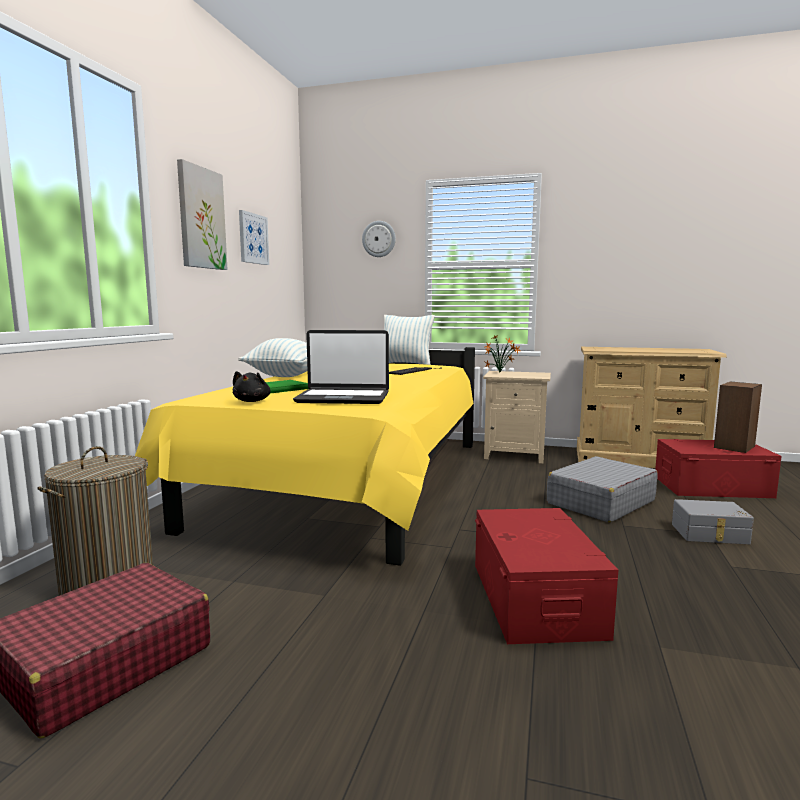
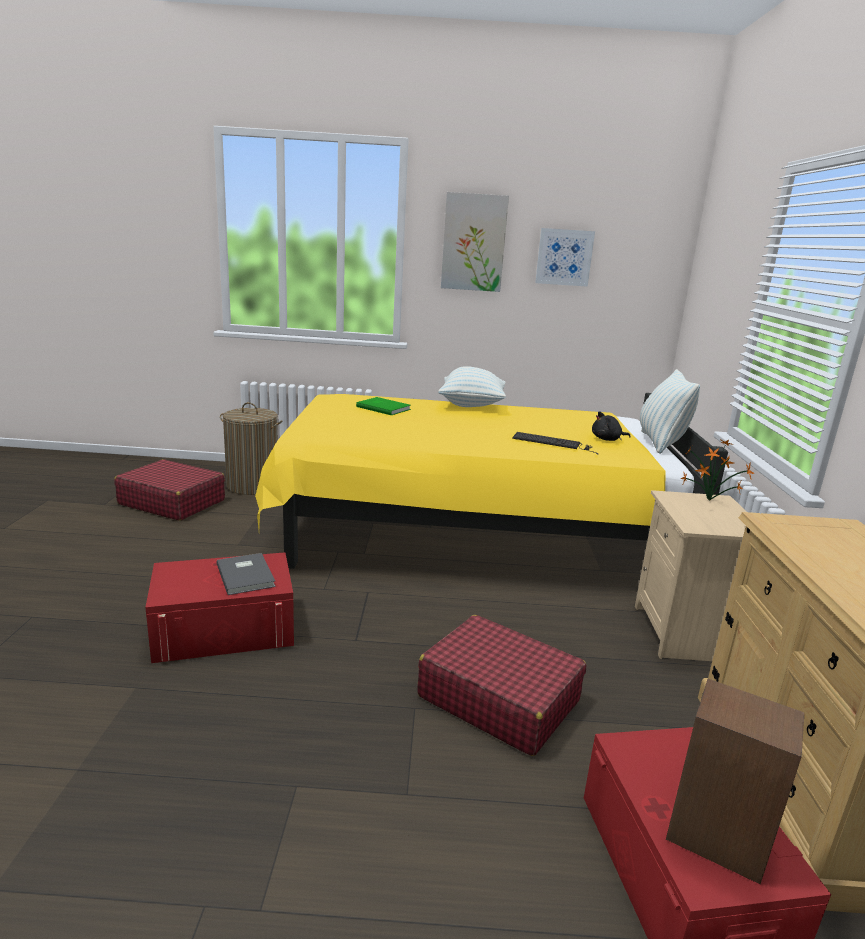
camera: 75 degrees right, 10 degrees up
black plush toy [233,371,271,402] -> black plush toy moved to [592,411,631,441]
laptop [293,330,389,404] -> none
wall clock [362,221,396,257] -> none
grey suitcase [547,456,658,522] -> red suitcase [417,615,586,756]
grey storage box [672,499,754,544] -> none
none -> grey book [216,553,276,595]

